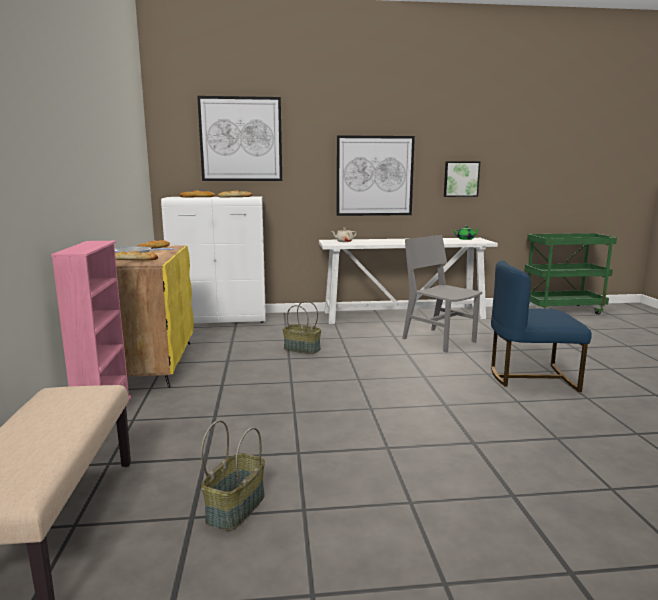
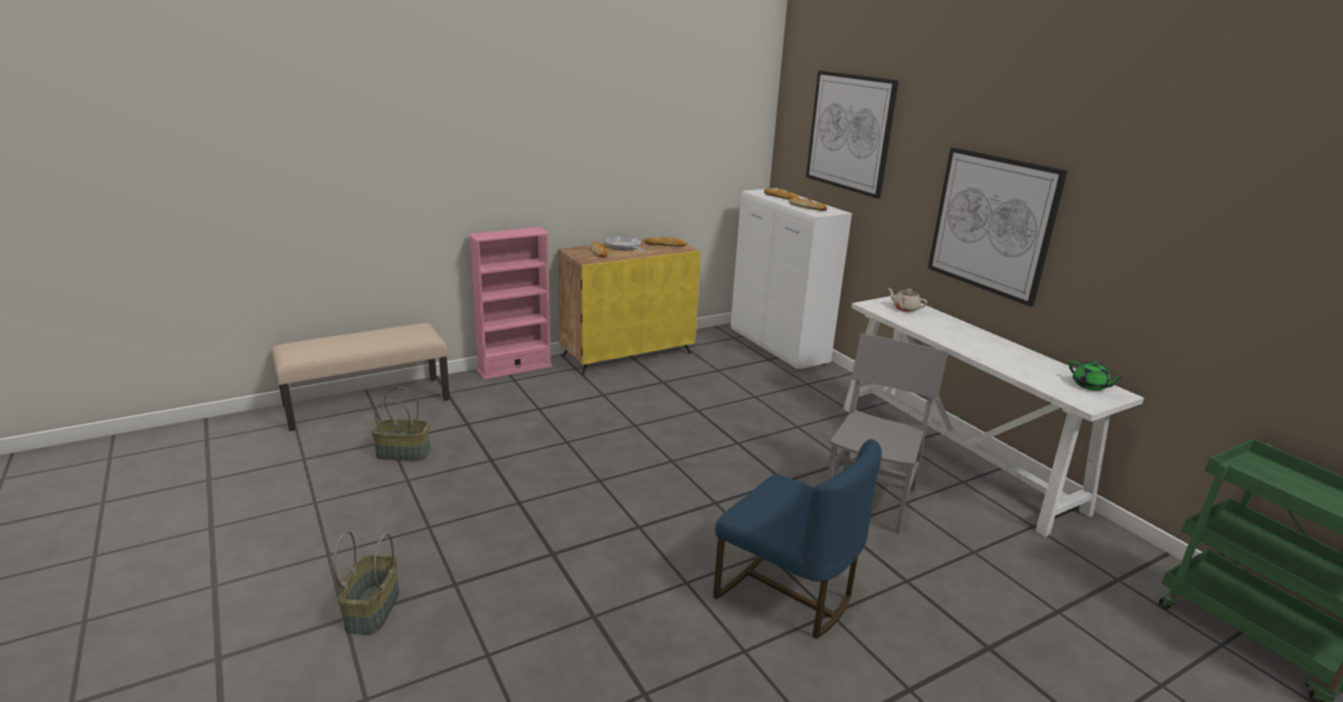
camera: 65 degrees right, 10 degrees up
basket [283,301,321,354] -> basket moved to [333,531,400,635]
picture [444,161,480,197] -> none
blue chair [491,260,592,392] -> blue chair turned 150 degrees clockwise [713,439,882,639]

